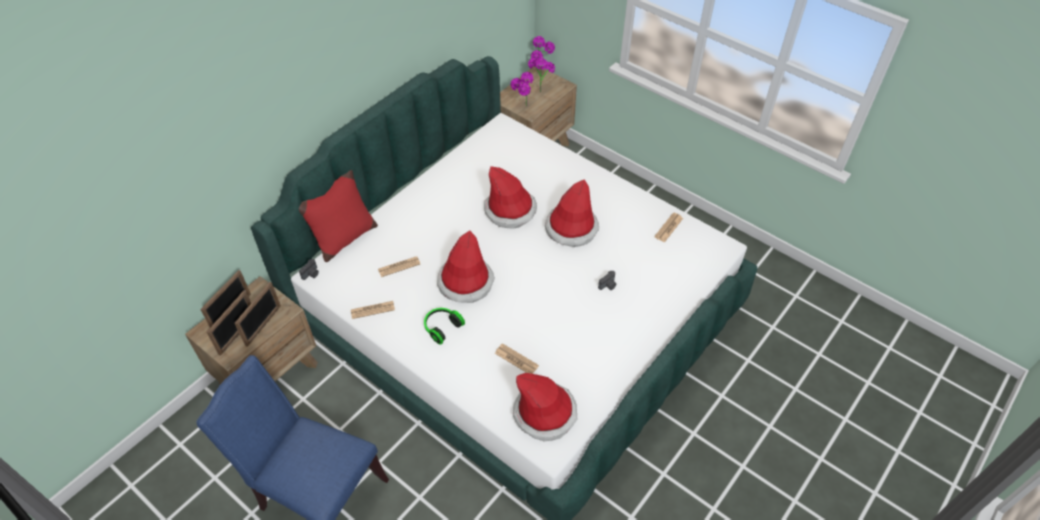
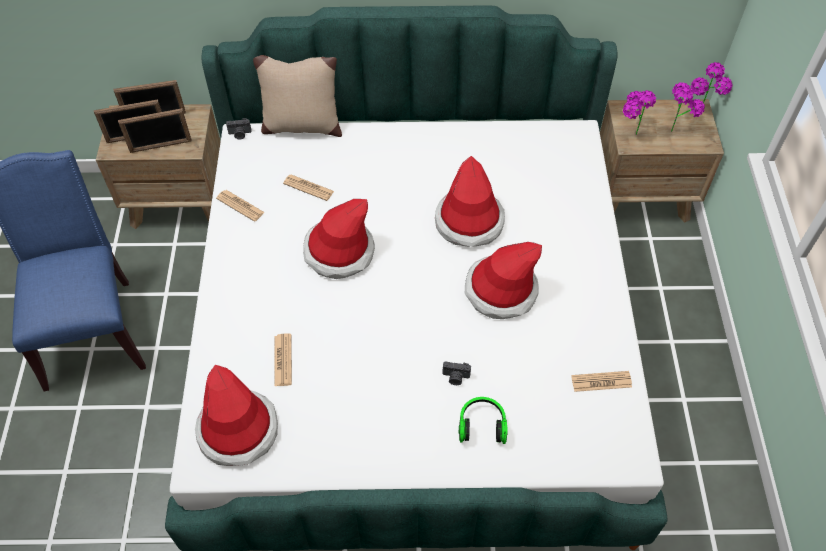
camera: 50 degrees right, 5 degrees up
red pillow [299,170,378,262] -> beige pillow [253,55,342,137]
headphones [424,308,465,345] -> headphones moved to [459,397,508,444]

